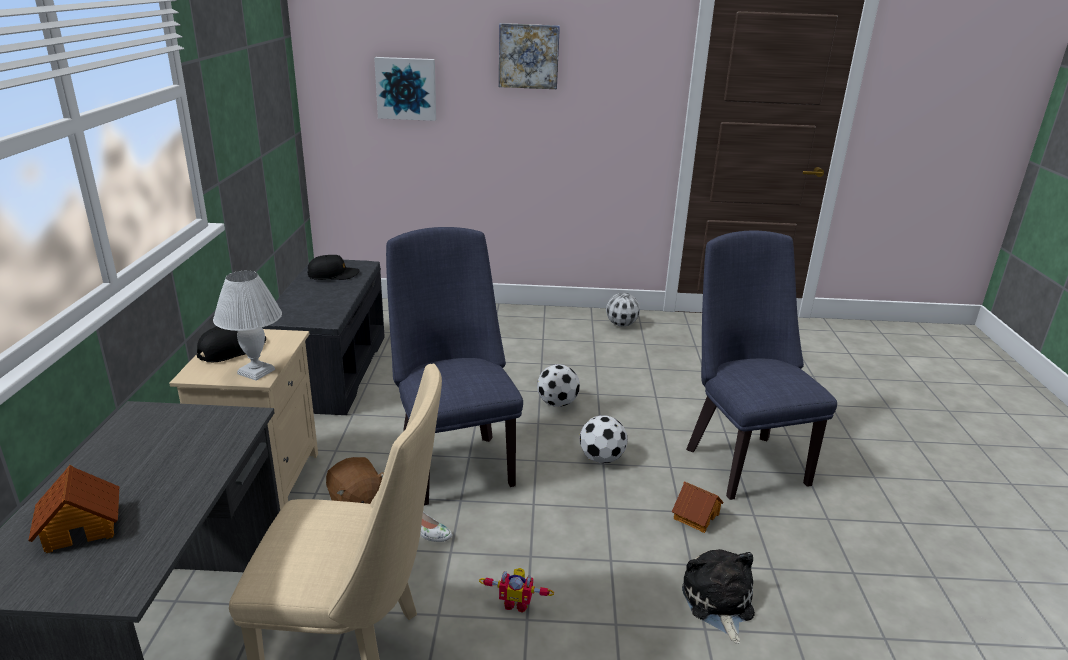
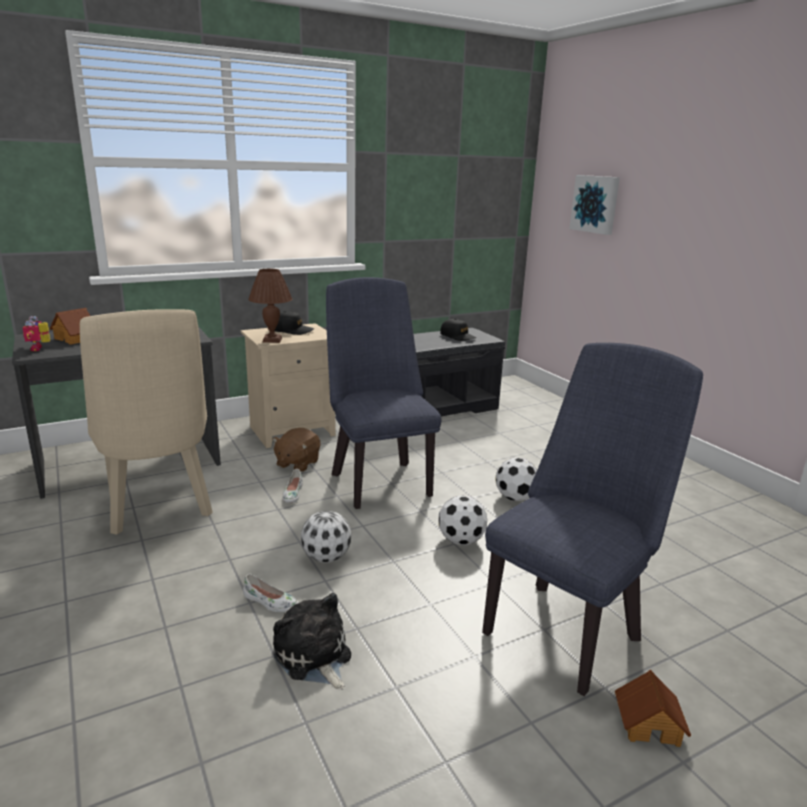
camera: 60 degrees right, 5 degrees down
white table lamp [213,271,282,381] -> brown table lamp [248,269,292,343]
blue chair [386,227,523,505] -> blue chair turned 60 degrees counterclockwise [326,277,442,509]
toy robot [479,568,554,612] -> toy robot moved to [23,316,50,351]
picture [499,23,560,89] -> none
football [606,293,640,327] -> football moved to [301,511,351,563]
toy house [672,481,724,533] -> toy house moved to [615,670,691,747]
plush toy [682,549,755,644] -> plush toy turned 90 degrees counterclockwise [273,593,351,690]
none -> white shoe [243,574,299,612]

